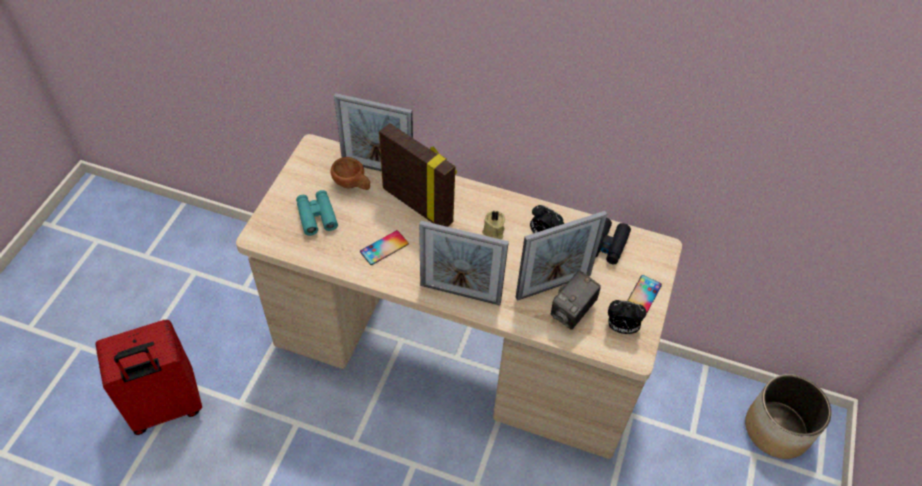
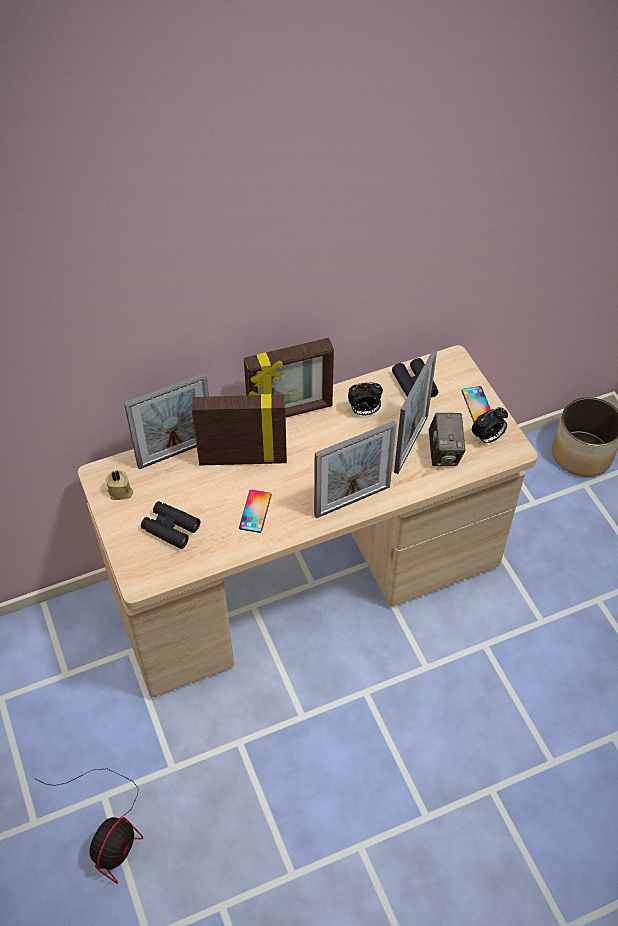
camera: 40 degrees left, 0 degrees up
red suitcase [95,320,202,435] -> fan [36,769,143,884]
turquoise binoculars [296,190,338,236] -> black binoculars [141,501,200,549]
brown cup [331,157,370,190] -> none
beige candle [482,211,505,240] -> beige candle moved to [106,470,133,500]
none -> picture frame [244,338,334,417]

